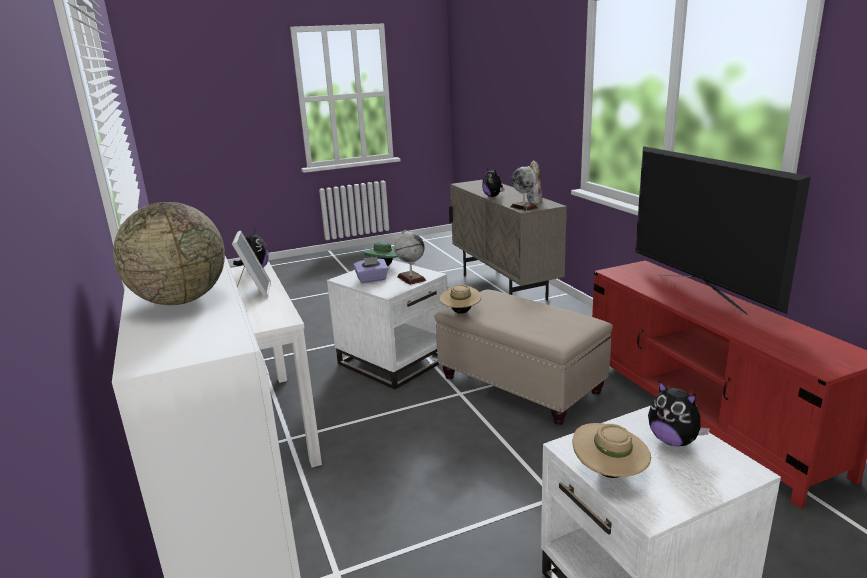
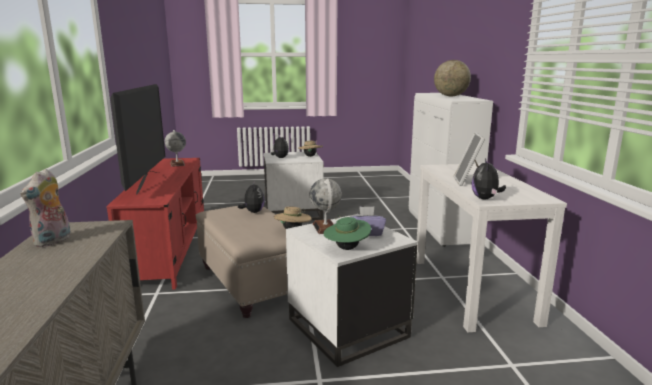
camera: 165 degrees left, 5 degrees down
plush toy [482,168,504,197] -> plush toy moved to [238,183,265,213]
globe [510,166,538,211] -> globe moved to [165,130,186,167]

